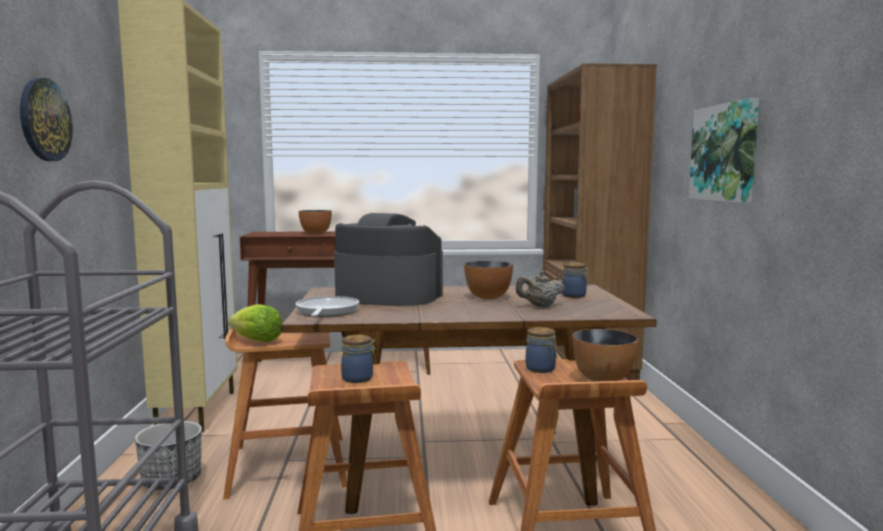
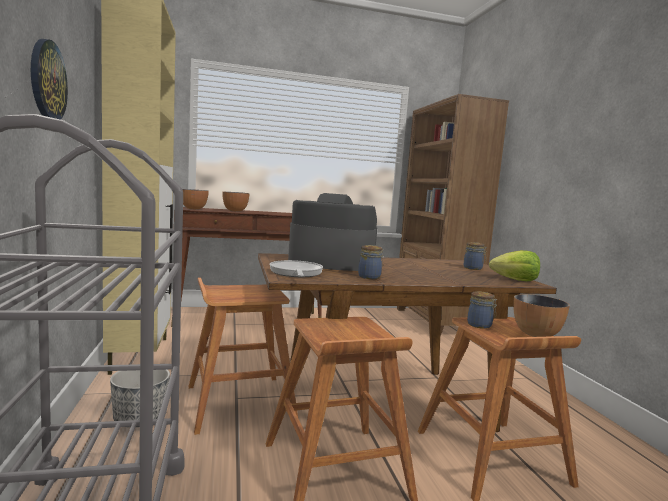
camera: 10 degrees left, 0 degrees up
lettuce [228,304,282,342] -> lettuce moved to [489,250,540,281]
jar [341,335,376,383] -> jar moved to [358,245,384,279]
bowl [464,261,513,299] -> bowl moved to [182,189,209,210]
beige teapot [516,271,565,307] -> none
picture [689,98,759,203] -> none

